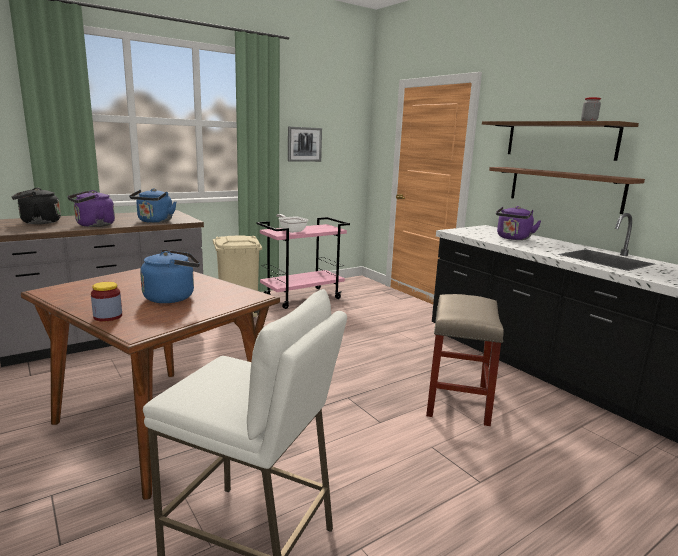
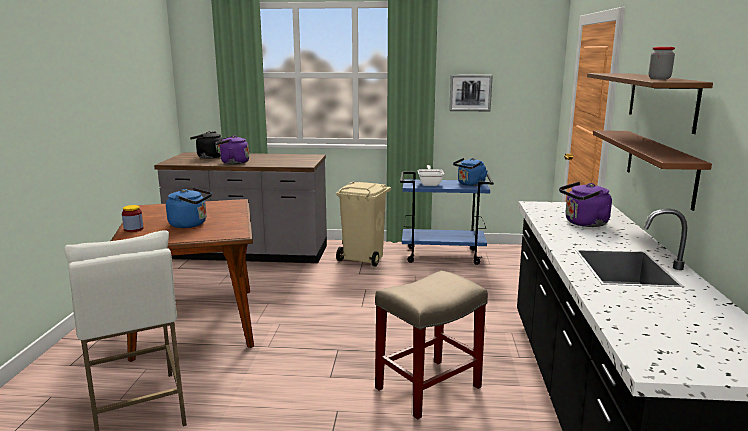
camera: 40 degrees right, 0 degrees up
blue kettle [129,188,176,223] -> blue kettle moved to [453,158,488,186]
pink cart [257,217,350,309] -> blue cart [400,172,494,265]

